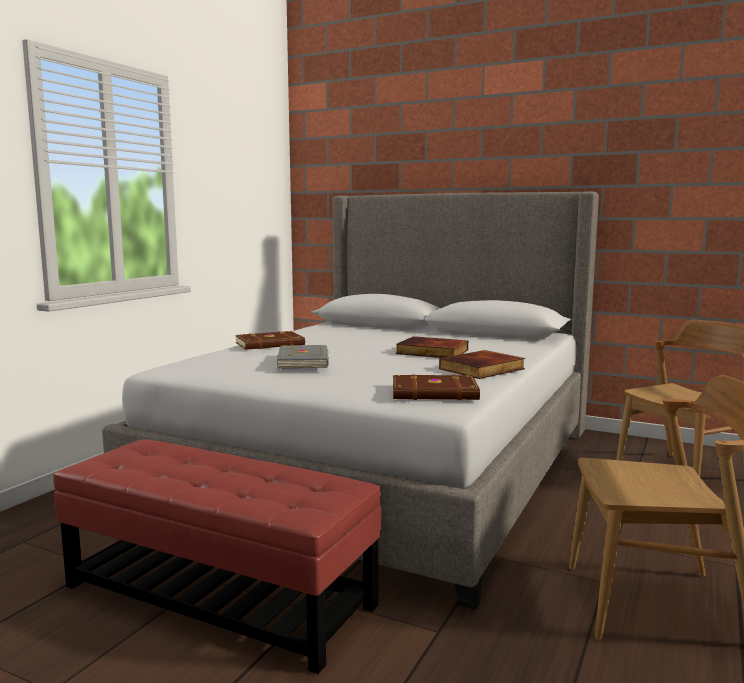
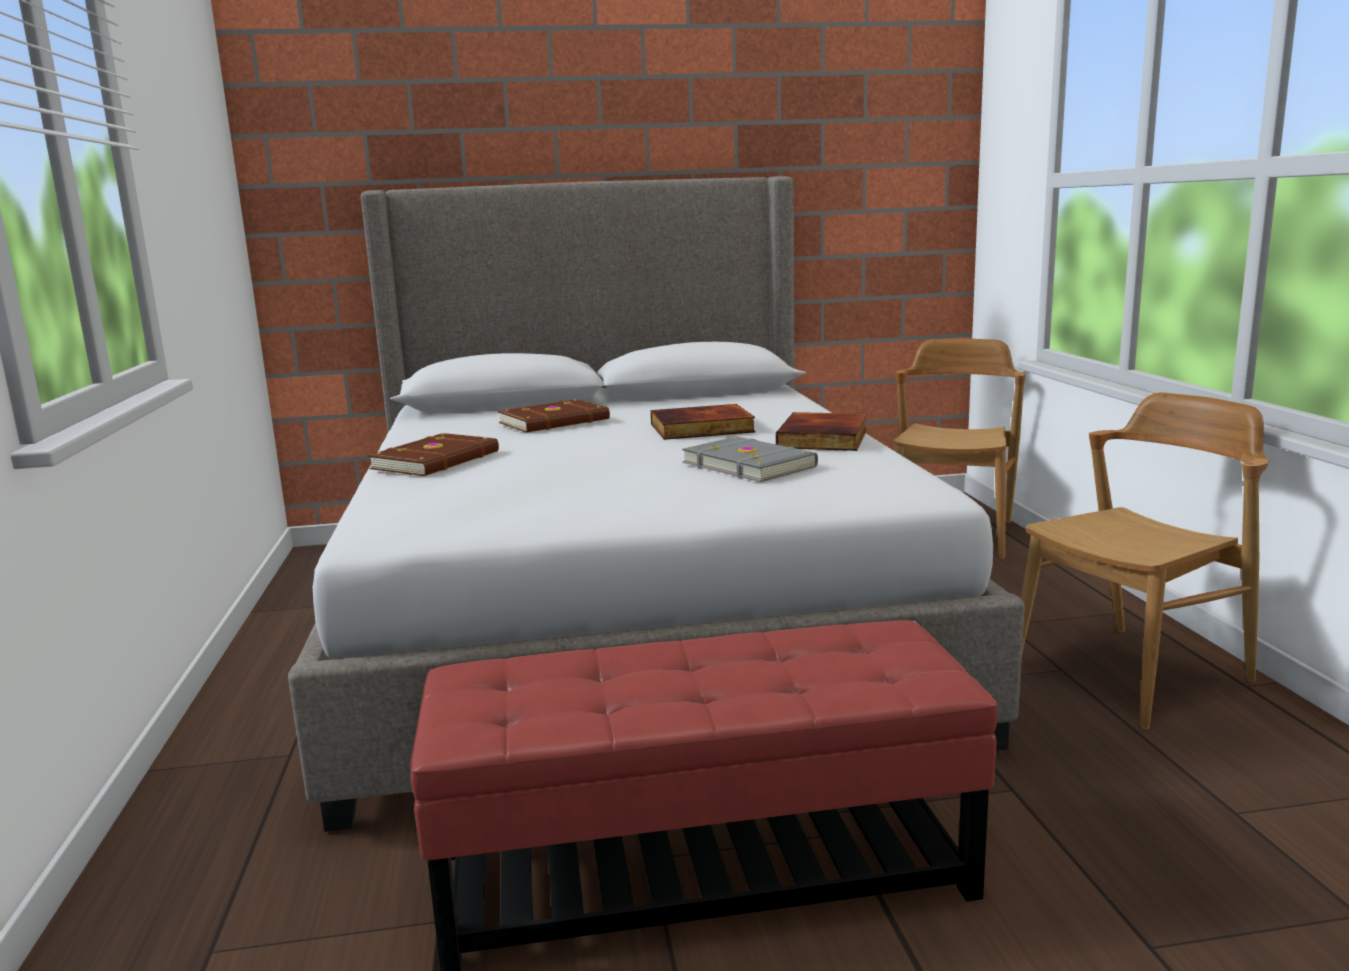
camera: 35 degrees left, 5 degrees up
grey book [277,345,329,369] -> grey book moved to [682,436,818,482]
brown book [393,374,480,400] -> brown book moved to [498,399,610,432]

